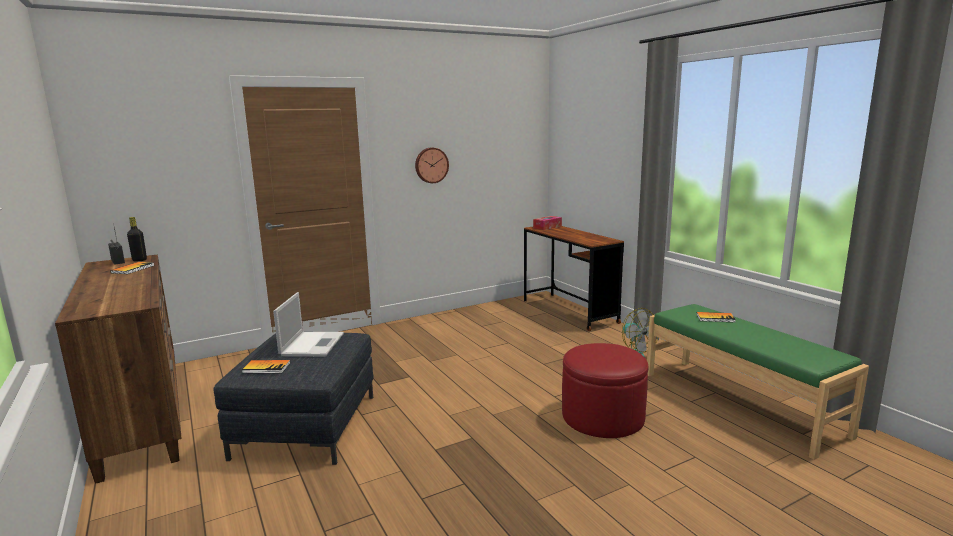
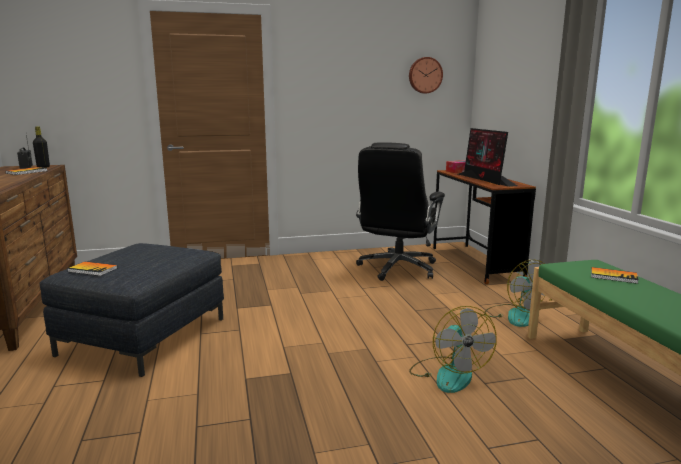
camera: 15 degrees right, 0 degrees up
laptop [273,292,344,357] -> none
wall clock [415,148,449,183] -> wall clock moved to [409,57,443,93]
red ottoman [562,343,648,438] -> fan [409,306,497,393]
none -> black office chair [356,142,445,281]
none -> monitor [458,128,517,187]

